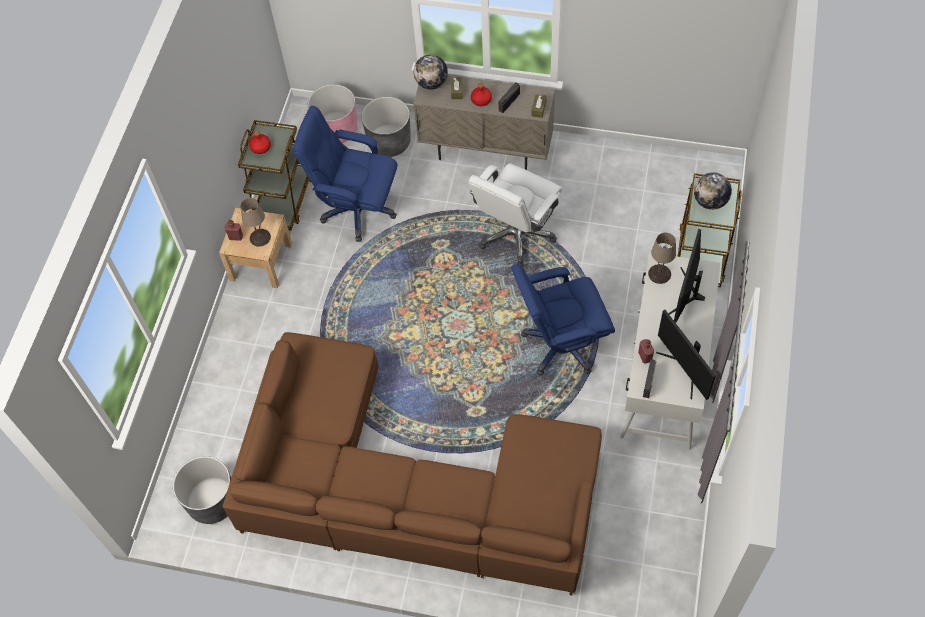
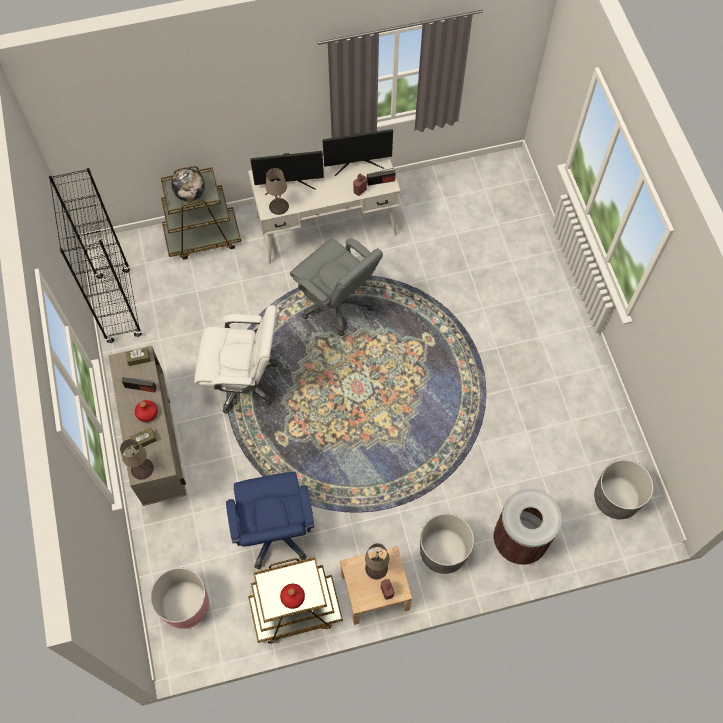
camera: 120 degrees left, 5 degrees up
brown sofa [223,332,602,596] -> none
grey planter [361,97,411,157] -> grey planter moved to [420,513,474,574]
globe [414,55,448,90] -> beige table lamp [120,439,154,480]
blue office chair [511,264,615,376] -> grey office chair [290,238,383,336]
monitor [656,310,716,400] -> monitor turned 45 degrees clockwise [322,129,393,176]
none -> black bookcase [49,168,142,343]
none -> brown trash can [494,488,562,565]

